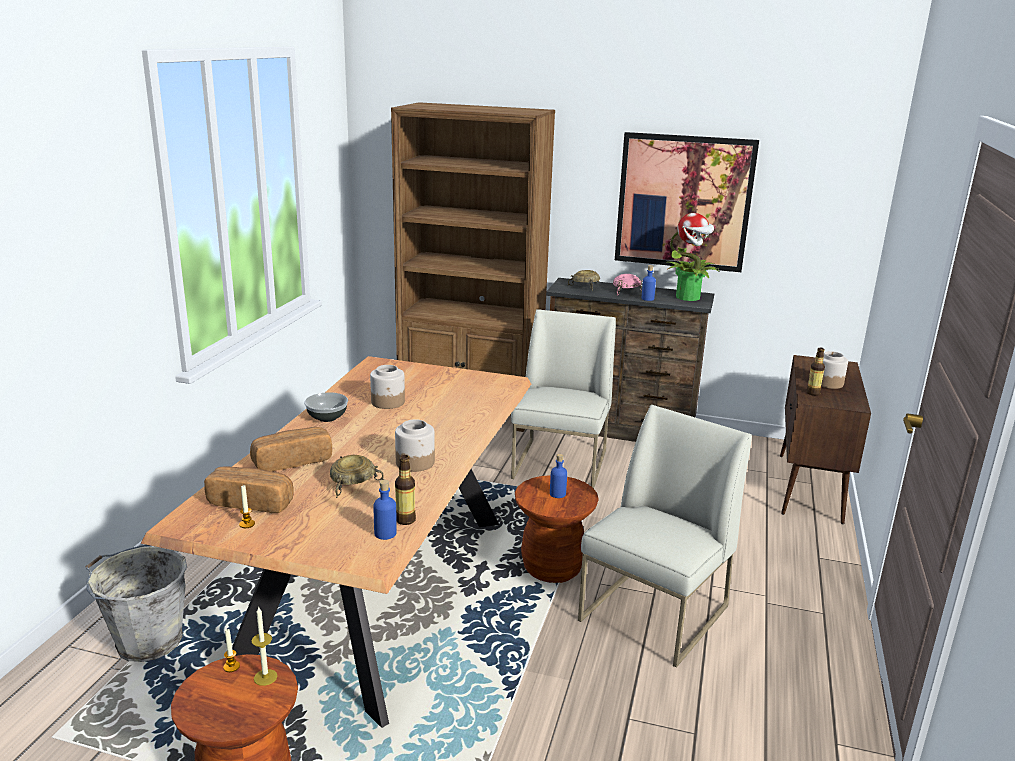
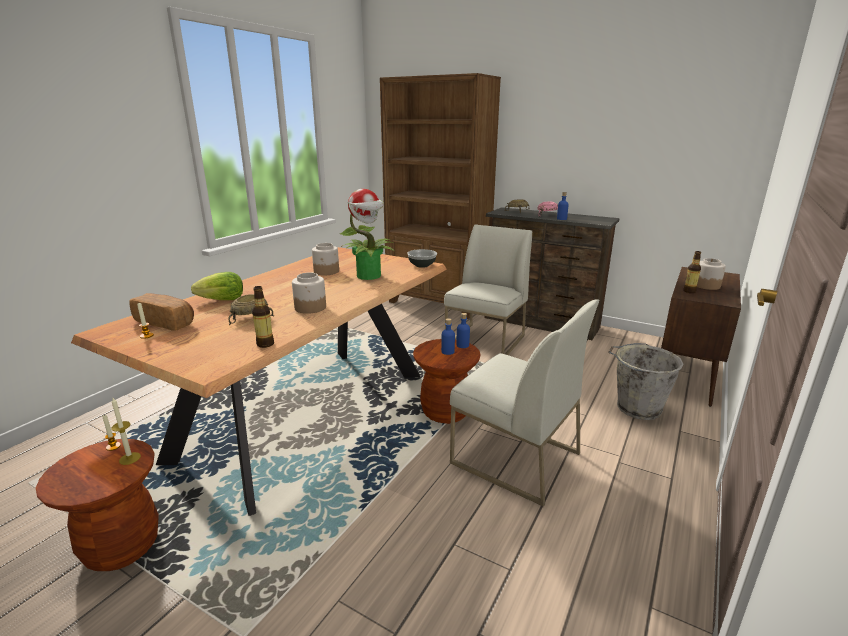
camera: 15 degrees right, 0 degrees up
grey bucket [85,545,187,662] -> grey bucket moved to [608,343,684,420]
bread [250,427,332,471] -> lettuce [191,272,243,300]
bowl [304,392,348,422] -> bowl moved to [407,249,437,268]
blue bottle [374,480,397,540] -> blue bottle moved to [456,313,470,348]
white chair [578,405,752,668] -> white chair turned 75 degrees clockwise [450,299,599,507]
picture [615,132,759,272] -> none
potted plant [666,213,718,301] -> potted plant moved to [340,189,394,280]

